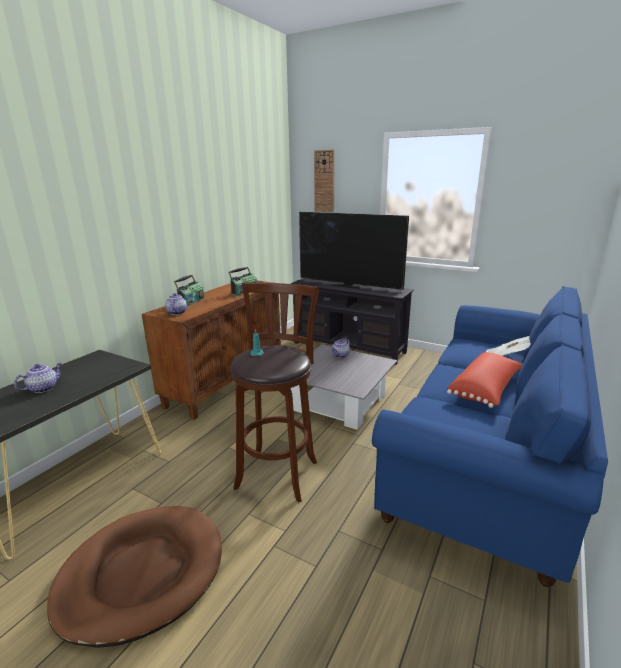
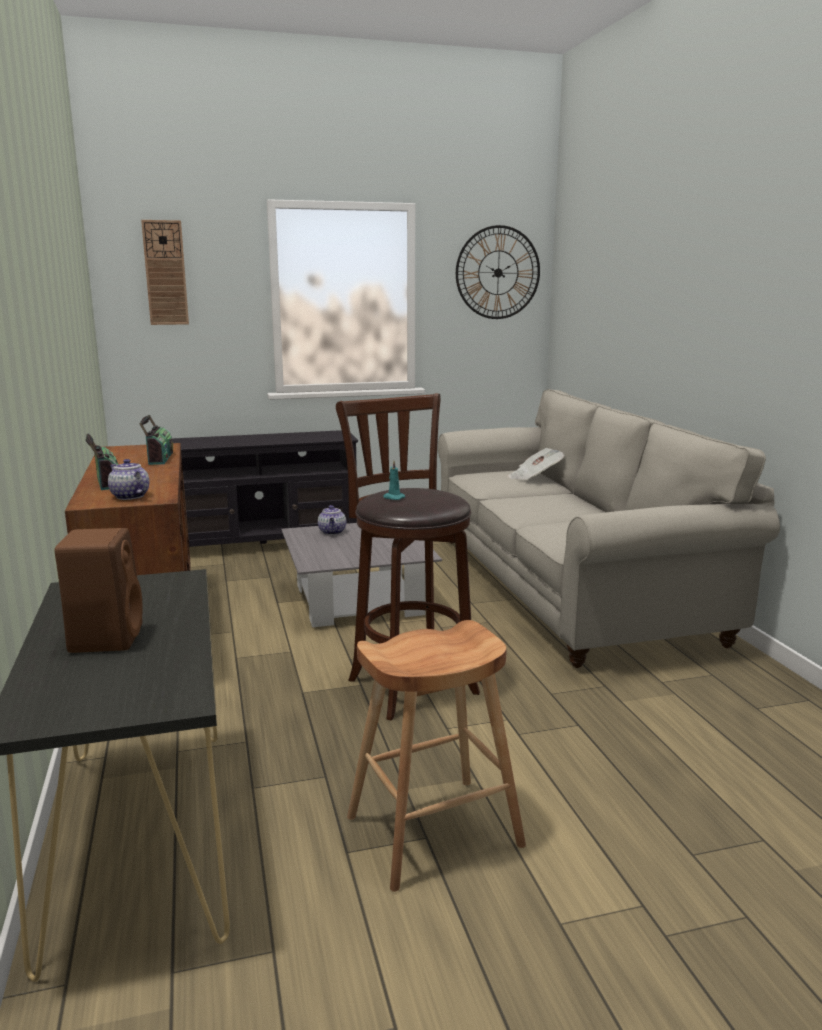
camera: 45 degrees left, 5 degrees down
teapot [14,363,62,393] -> brown speaker [55,528,142,653]
brown dog bed [47,506,222,648] -> brown stool [347,620,526,892]
television [299,212,409,290] -> none
blue sofa [372,286,608,587] -> beige sofa [438,389,780,668]
red pillow [447,352,522,408] -> none
none -> wall clock [456,225,540,319]

